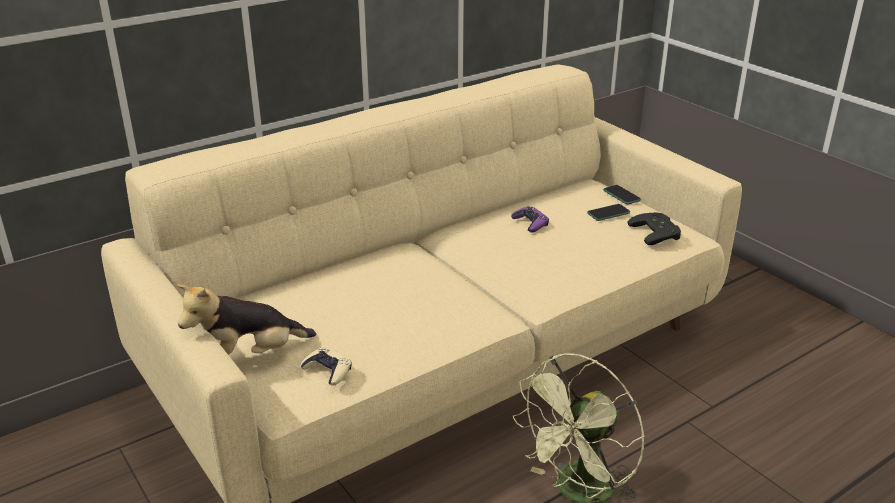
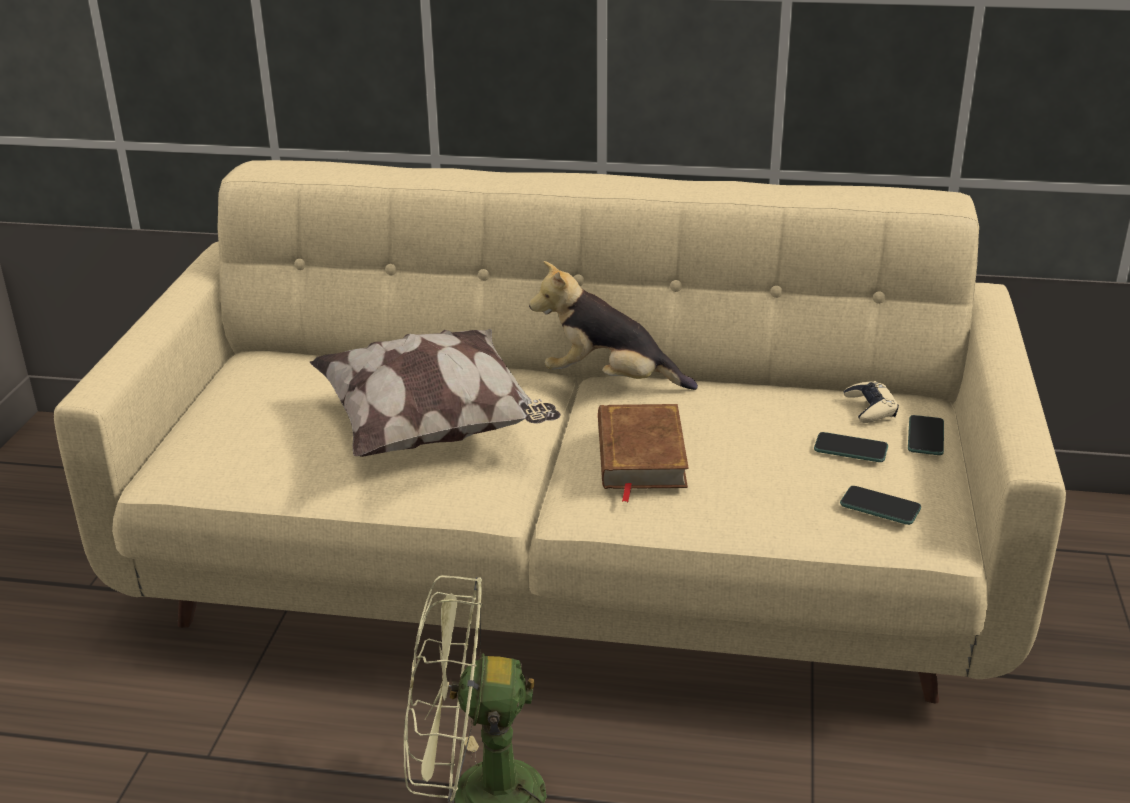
camera: 45 degrees right, 0 degrees up
plush toy [177,285,316,355] -> plush toy moved to [529,261,698,390]
beige game controller [301,348,352,386] -> beige game controller moved to [844,381,899,423]
purple game controller [511,206,549,233] -> none
black game controller [627,212,681,245] -> phone [840,486,921,525]
none -> pillow [310,329,561,457]
none -> brown book [598,404,689,502]

